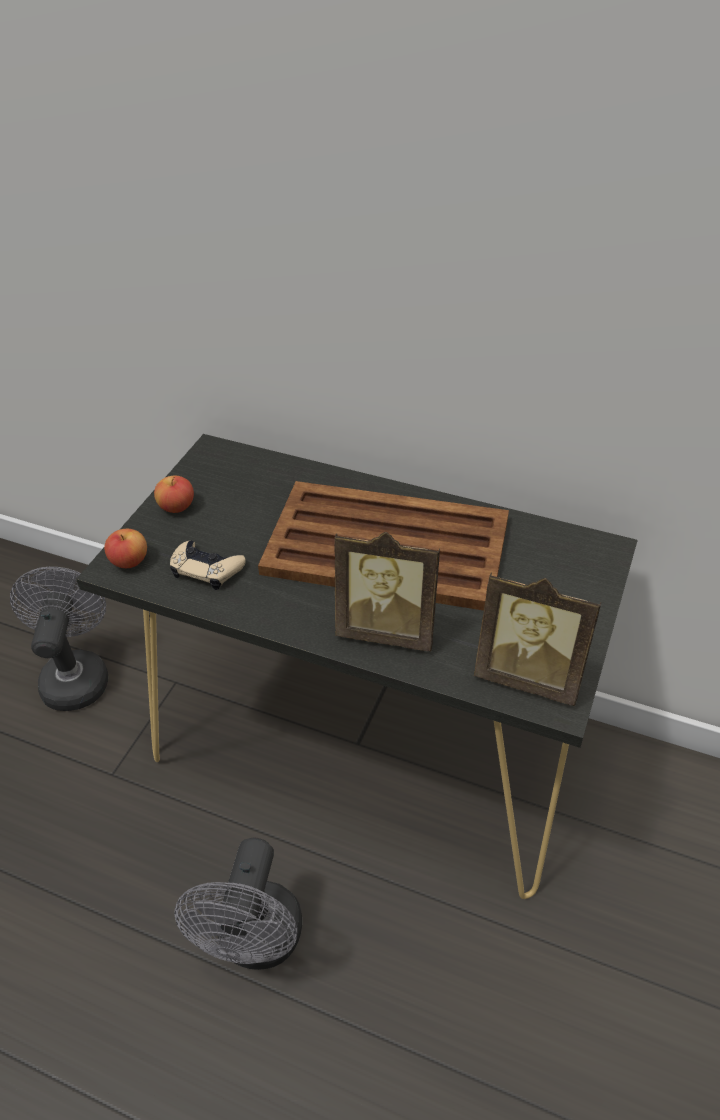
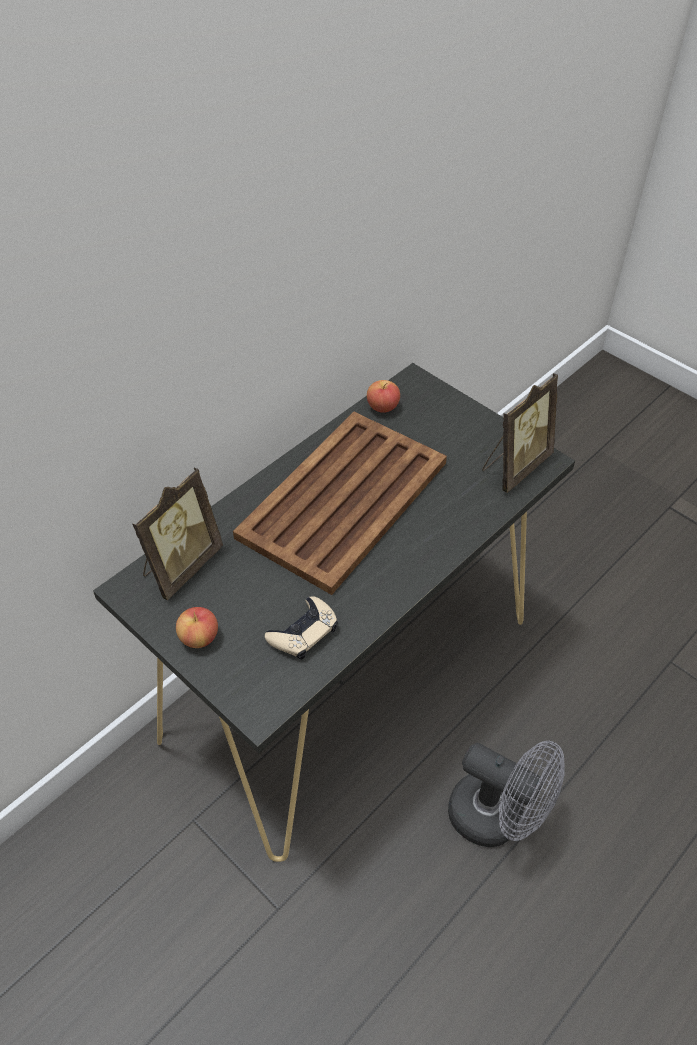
camera: 70 degrees left, 5 degrees up
grey fan [10,567,108,711] -> none
apple [104,529,147,568] -> apple moved to [367,380,400,413]
picture frame [334,532,440,652] -> picture frame moved to [132,468,223,601]

